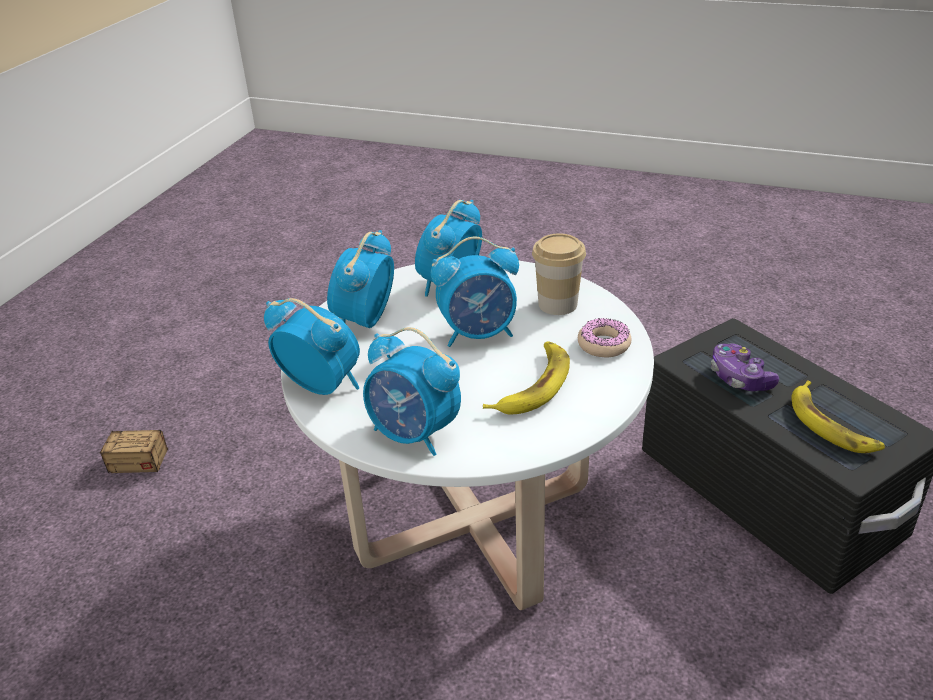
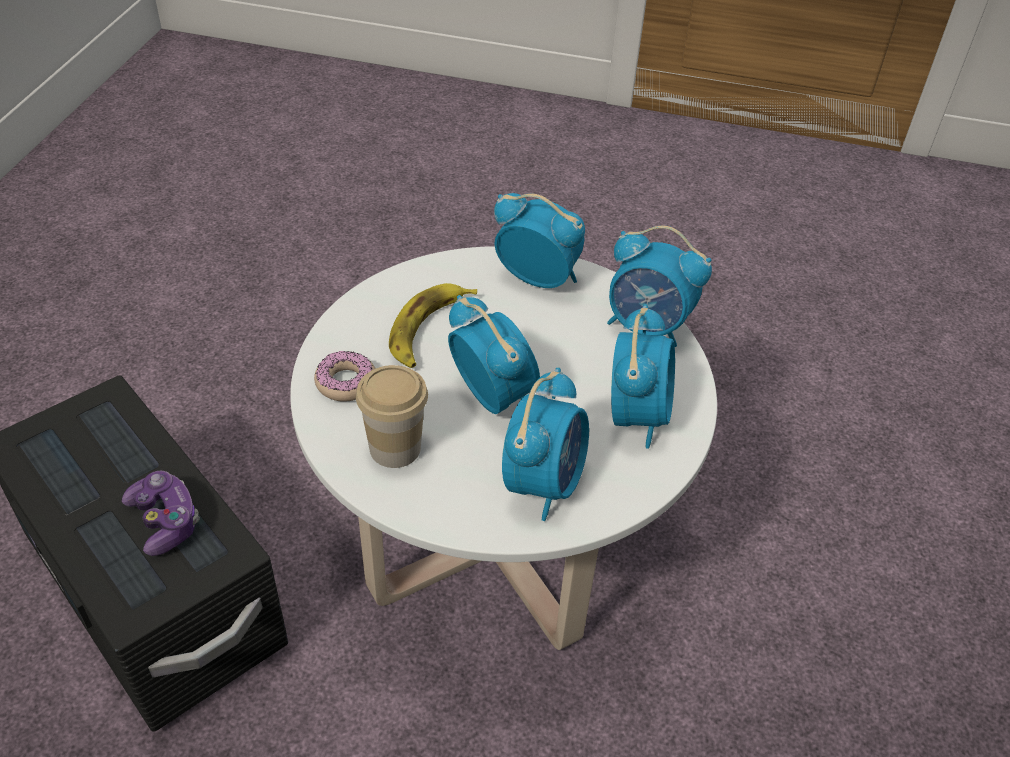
camera: 170 degrees right, 10 degrees up
storage box [99,379,216,473] -> none
alarm clock [431,237,519,347] -> alarm clock turned 75 degrees clockwise [448,295,540,414]
banana [791,381,885,453] -> none

